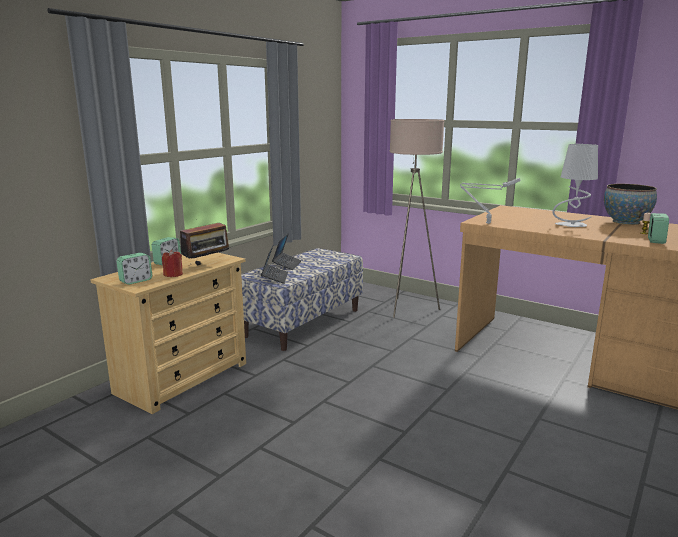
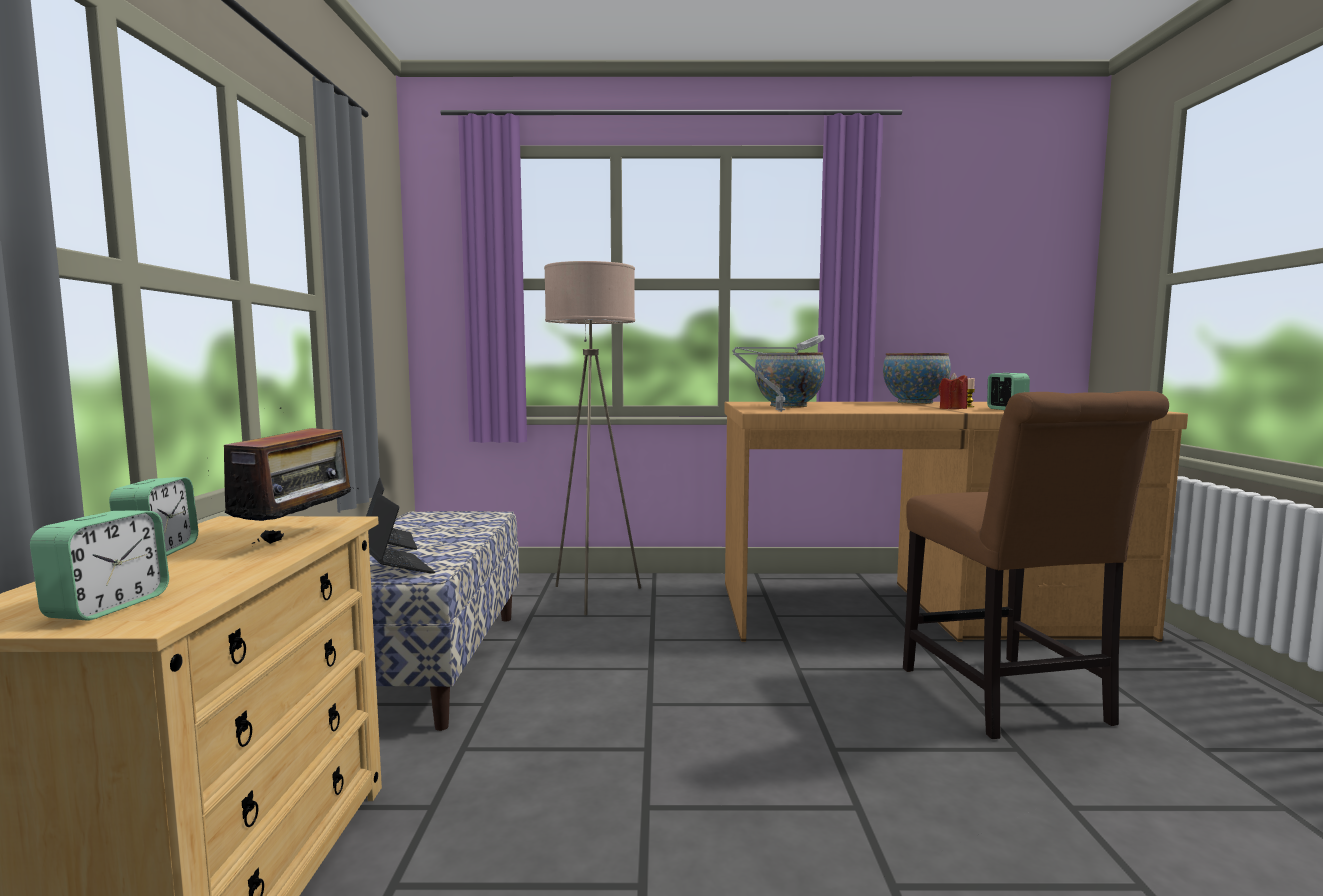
camera: 35 degrees left, 10 degrees down
red candle [162,249,183,277] -> red candle moved to [939,373,968,409]
grey table lamp [552,144,598,227] -> none
none -> bowl [755,352,825,408]
none -> brown chair [903,391,1169,739]

